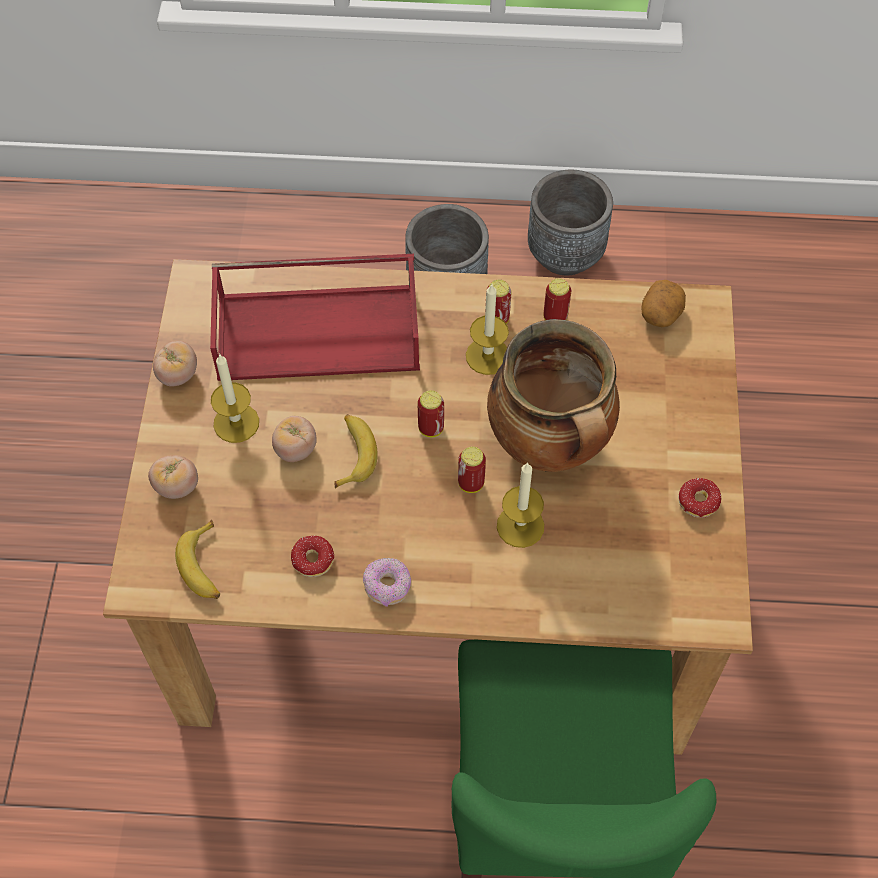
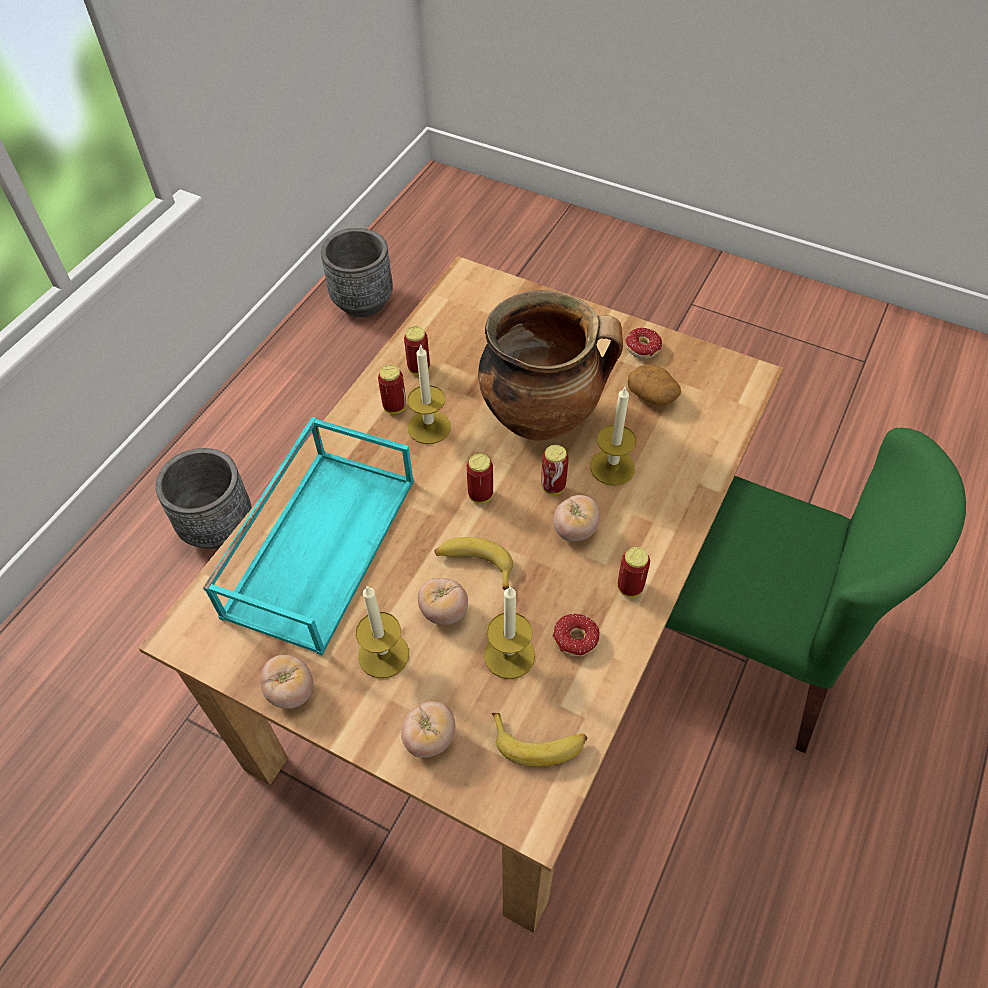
camera: 65 degrees left, 5 degrees down
red tray [210,254,420,381] -> turquoise tray [203,417,414,655]
donut [363,558,412,607] -> can [618,547,650,597]
grey planter [528,170,613,276] -> grey planter moved to [321,228,393,317]
potato [642,280,686,327] -> potato moved to [628,364,681,406]
none -> candle [484,587,535,679]
none -> tomato [553,495,600,542]

